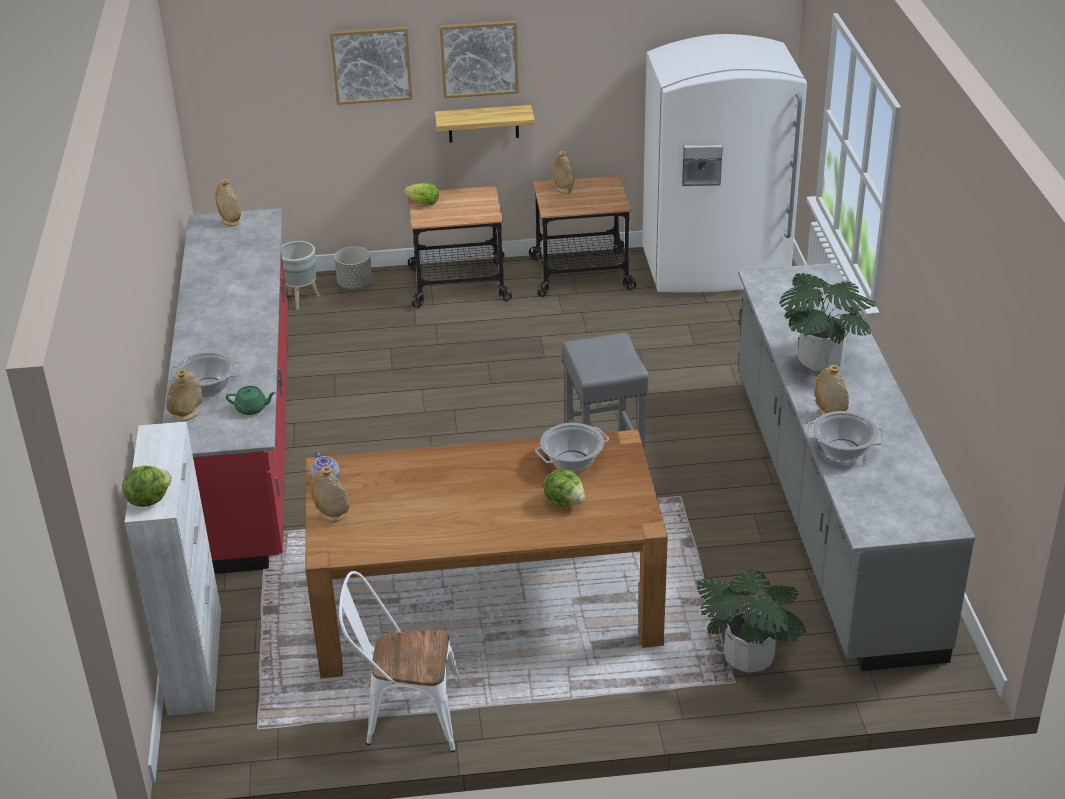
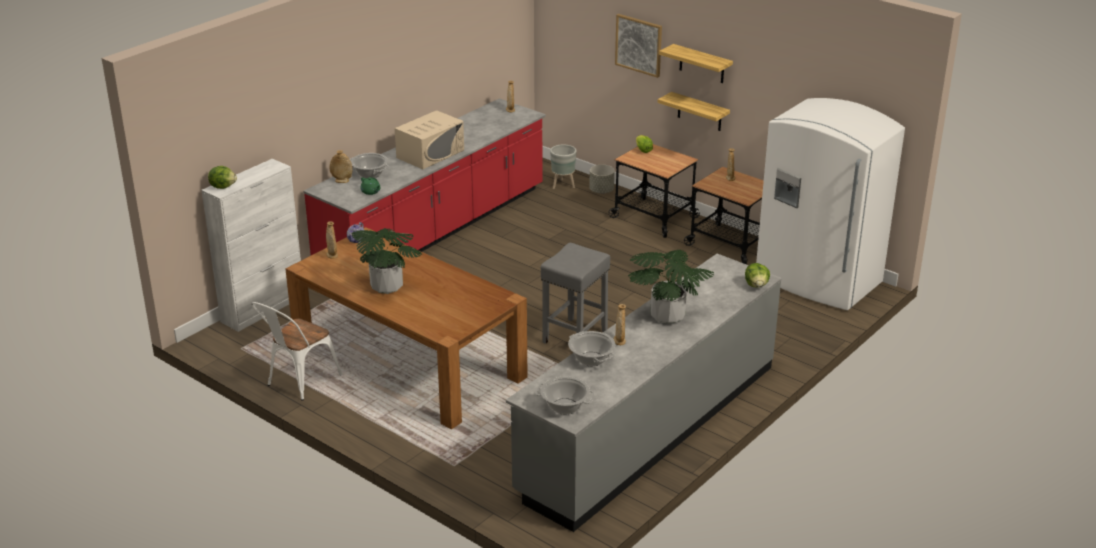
camera: 45 degrees right, 5 degrees down
white chair [339,571,462,752] -> white chair turned 105 degrees counterclockwise [251,302,342,401]
picture [440,20,519,98] -> shelf [659,44,733,83]
cooking pot [535,423,609,472] -> cooking pot moved to [535,377,595,414]
lettuce [543,470,585,507] -> lettuce moved to [745,263,770,288]
potted plant [697,569,806,673] -> potted plant moved to [352,228,422,294]
none -> beige microwave [395,110,464,169]

